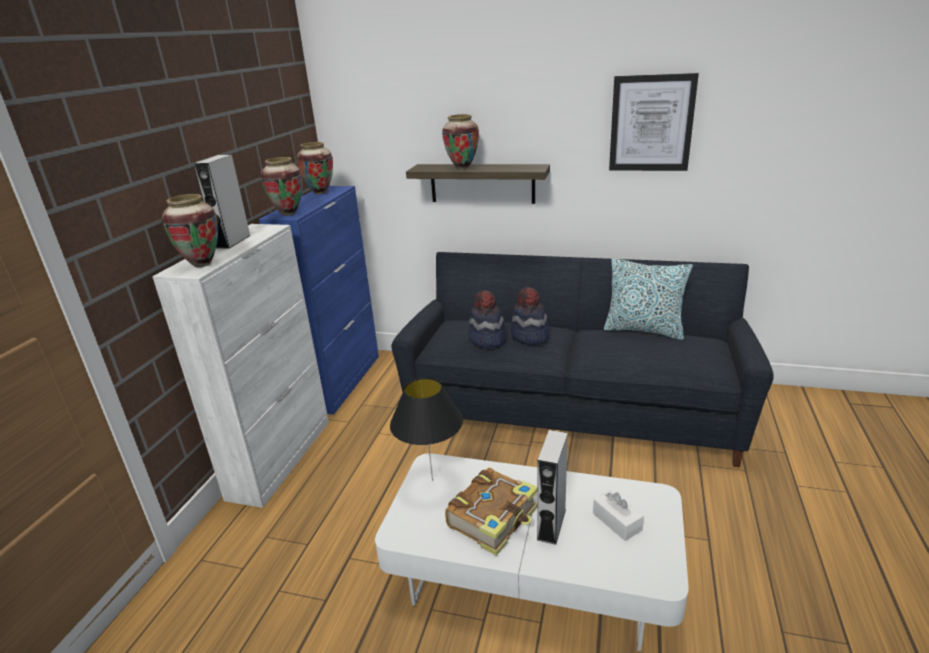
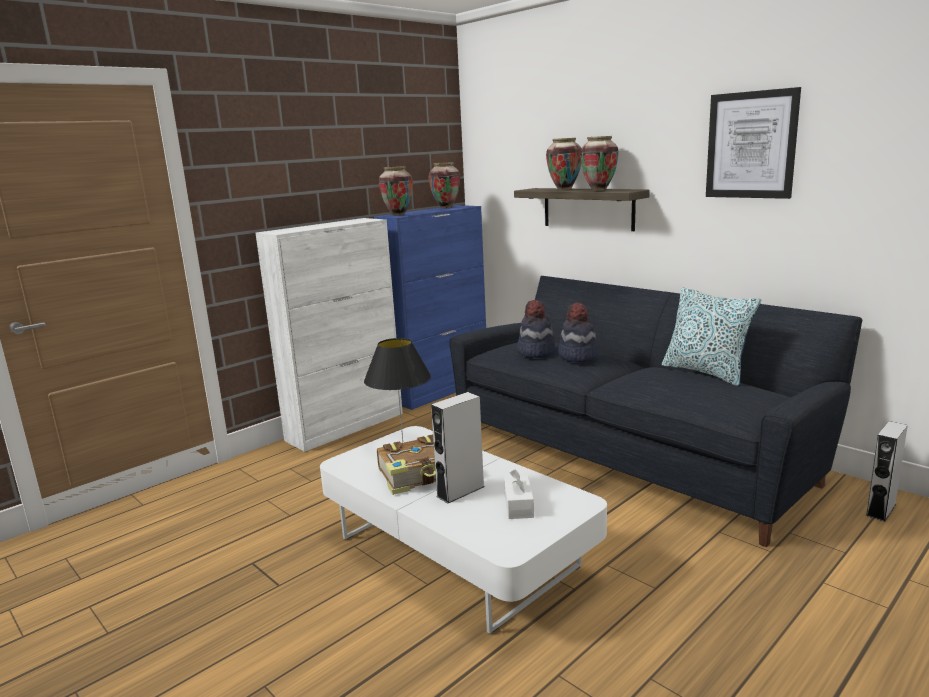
camera: 30 degrees right, 10 degrees down
vase [162,194,218,267] -> vase moved to [580,136,619,191]
grey speaker [194,155,251,249] -> grey speaker moved to [866,421,908,522]

